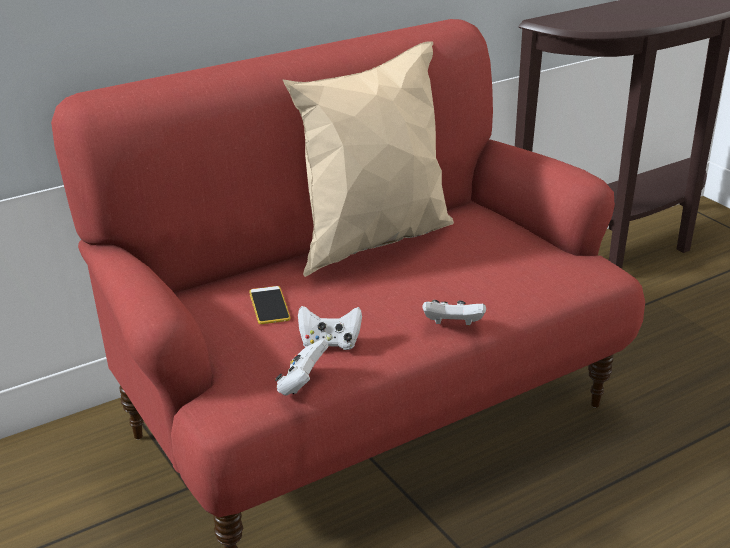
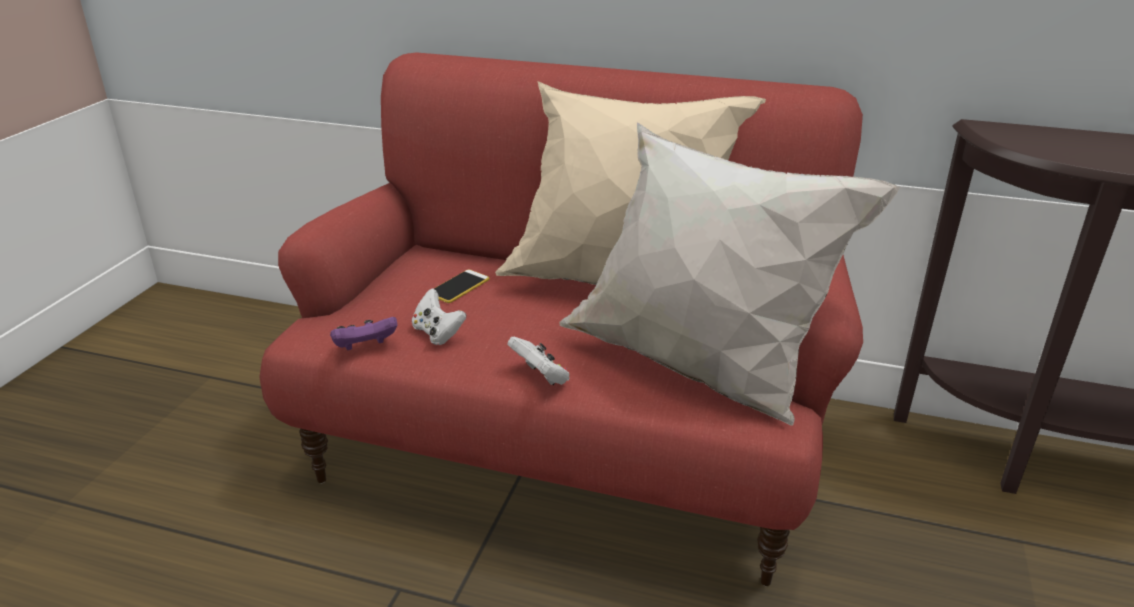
camera: 50 degrees right, 0 degrees up
white game controller [275,340,329,396] -> purple game controller [330,317,397,350]
none -> white pillow [559,122,900,426]

